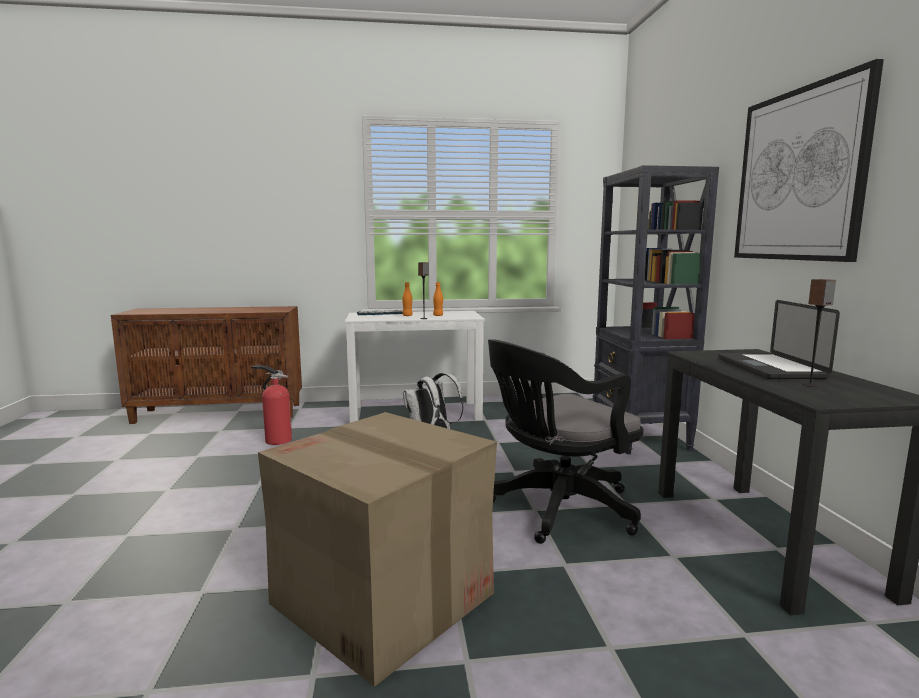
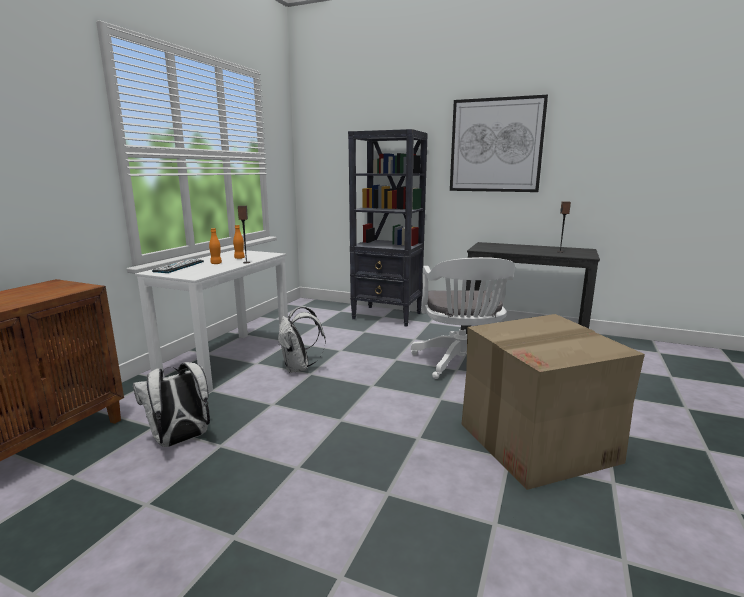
camera: 60 degrees left, 5 degrees up
fire extinguisher [251,365,292,445] -> white backpack [133,362,210,447]
black office chair [488,340,644,544] -> white office chair [411,257,515,379]
laptop [718,300,840,379] -> none

